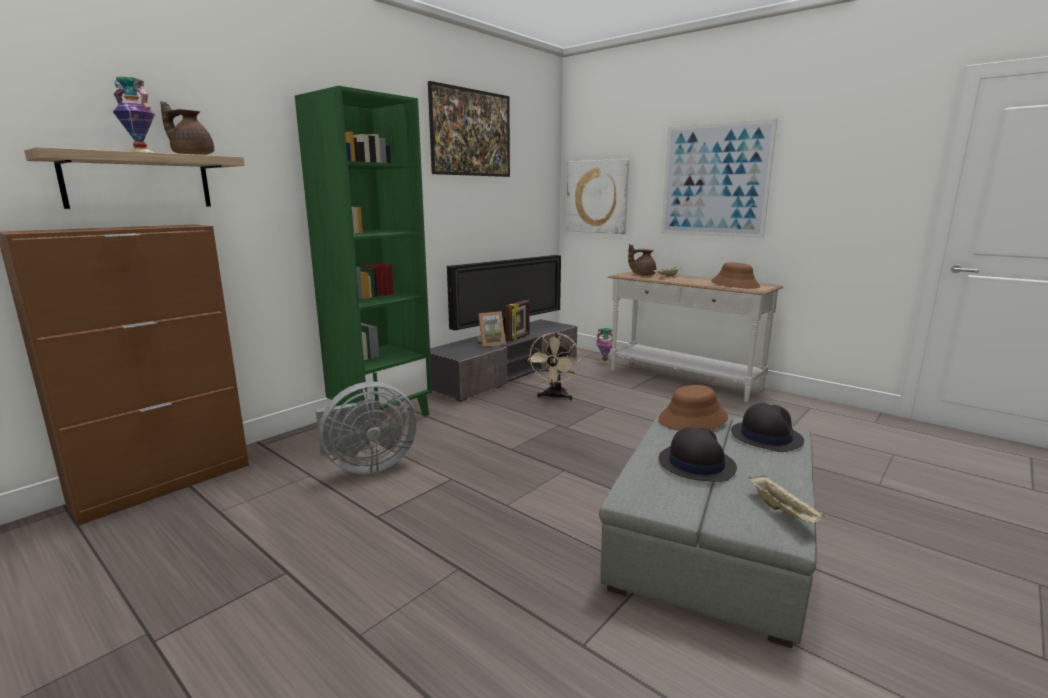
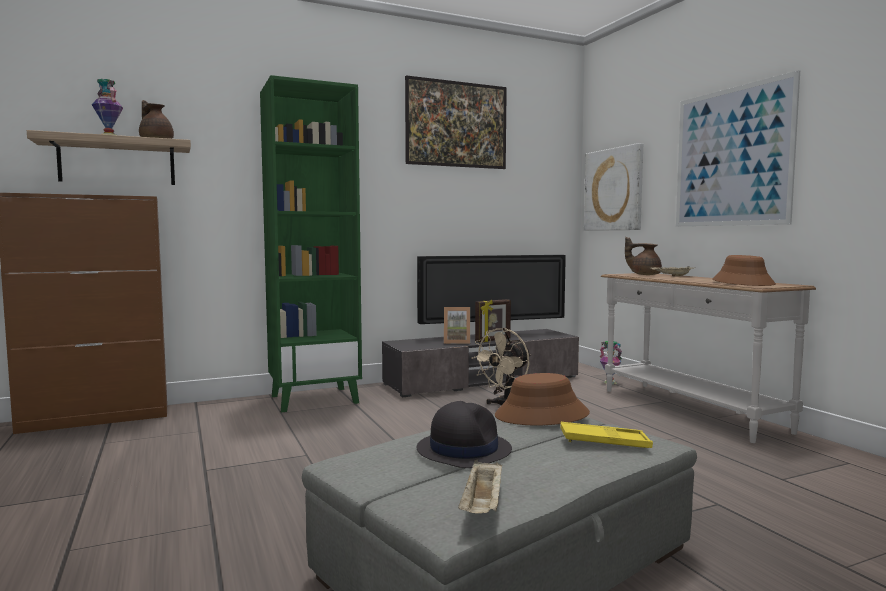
camera: 25 degrees right, 10 degrees down
grey fan [315,381,417,474] -> none
black hat [731,403,804,452] -> yellow tray [560,422,653,448]

